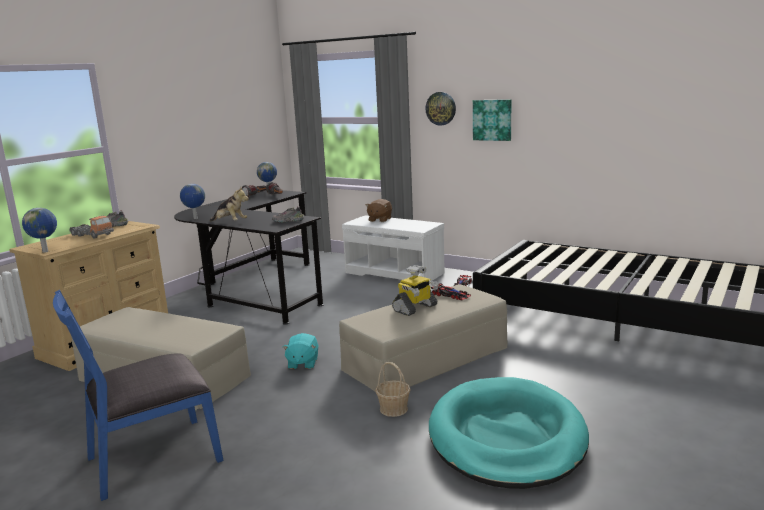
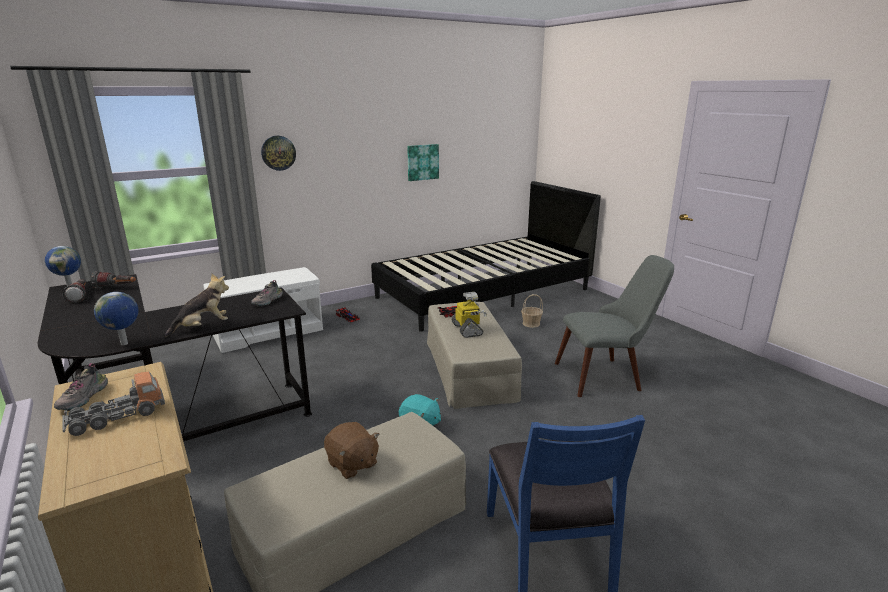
camera: 65 degrees left, 5 degrees up
globe [22,208,57,253] -> none
brown plush toy [366,199,392,222] -> brown plush toy moved to [324,422,379,479]
basket [375,362,411,417] -> basket moved to [521,294,543,328]
turquoise dog bed [429,377,589,489] -> grey chair [555,255,674,397]
picture [473,99,511,141] -> picture moved to [407,144,439,181]

